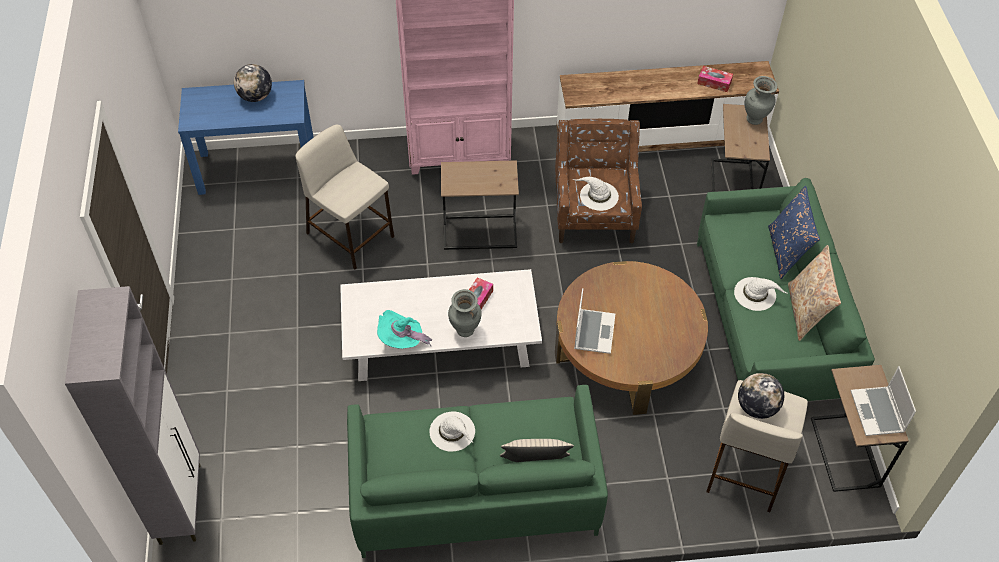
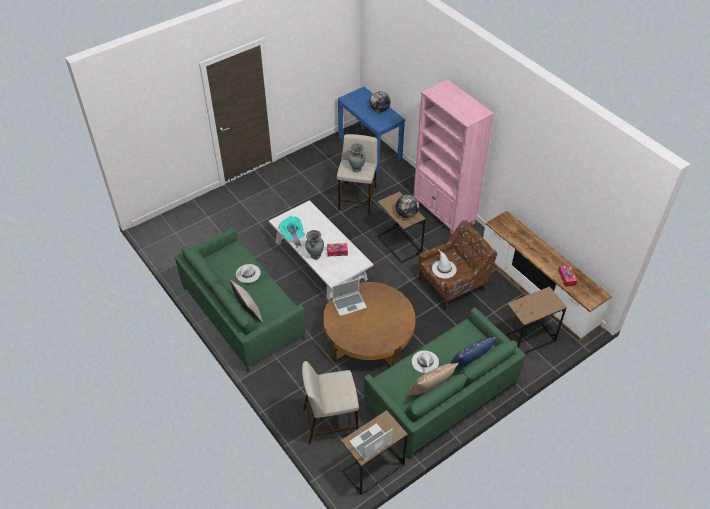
camera: 60 degrees right, 5 degrees down
grey cabinet [65,286,200,545] -> none
globe [738,373,784,419] -> globe moved to [396,195,419,218]
grey vase [744,76,778,125] -> grey vase moved to [348,143,366,172]

